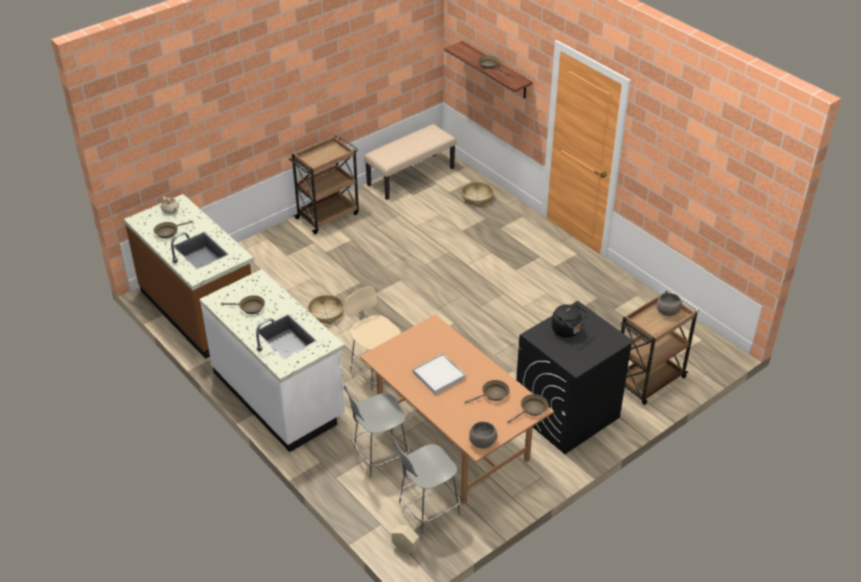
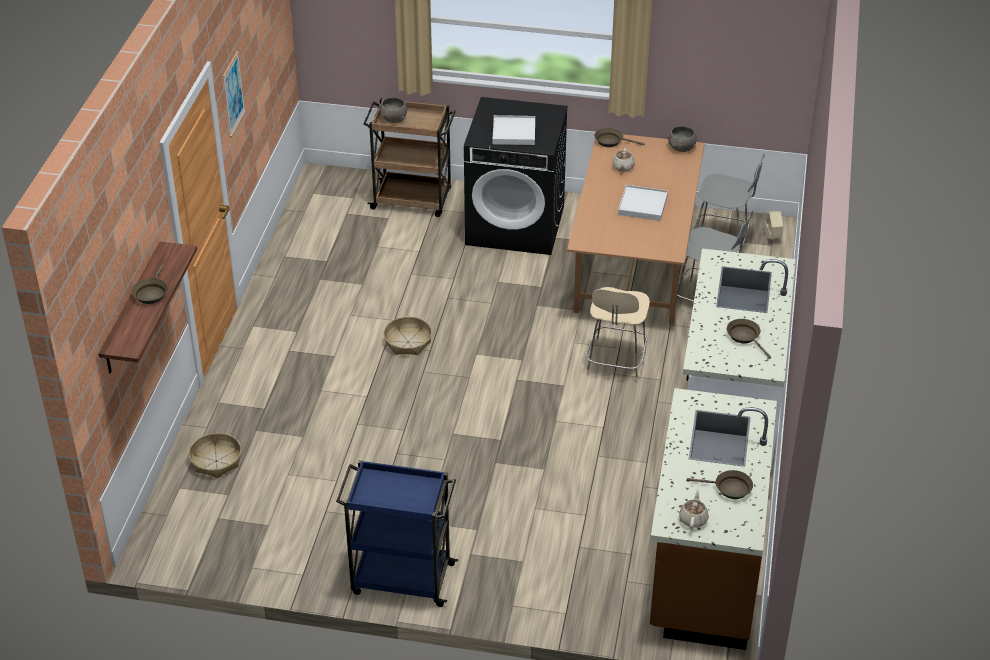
camera: 130 degrees left, 0 degrees up
brown cart [289,136,359,234] -> blue cart [336,460,458,607]
basket [308,295,344,325] -> basket moved to [383,316,432,355]
beige bench [364,124,456,200] -> none
brown frying pan [465,380,510,404] -> beige teapot [612,148,635,171]
black kettle [552,304,588,337] -> white tray [493,115,535,145]
none -> picture [223,51,246,137]

